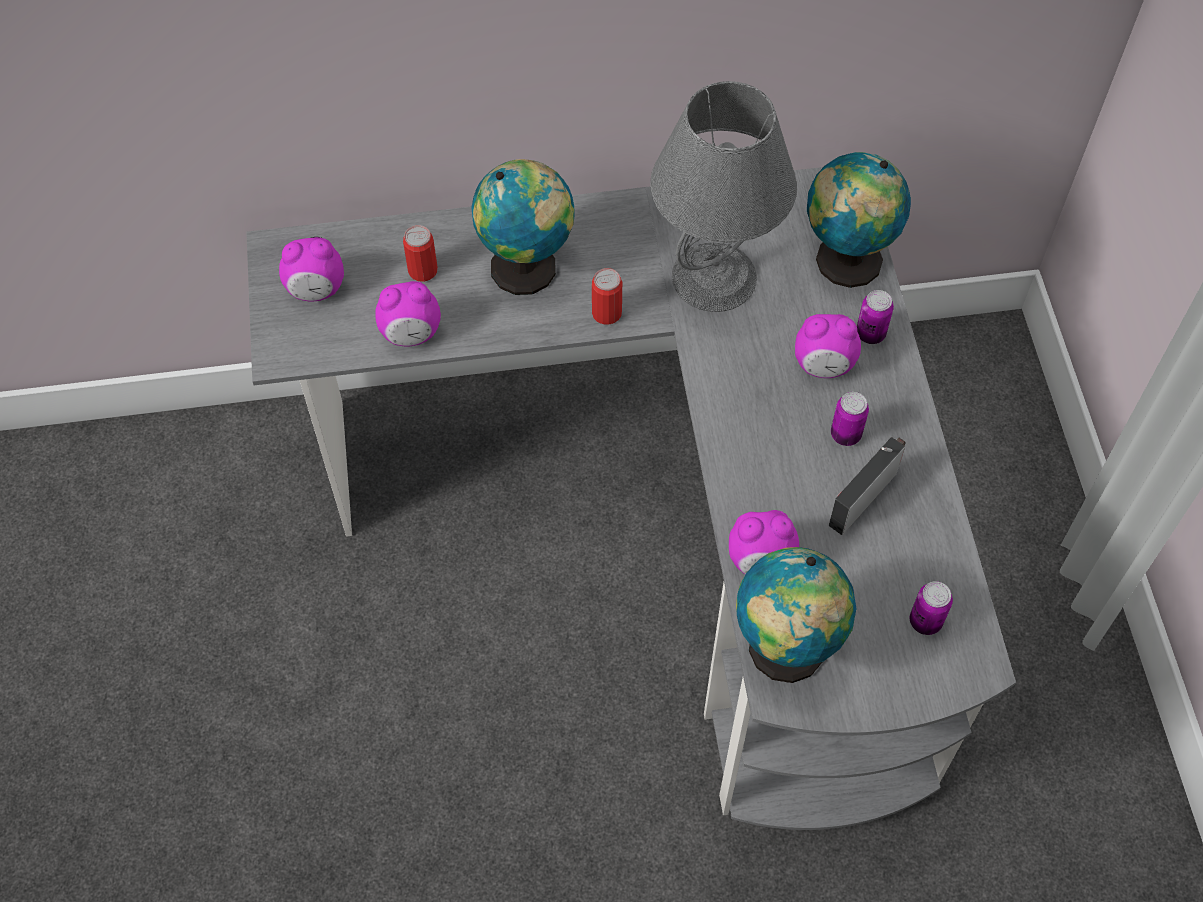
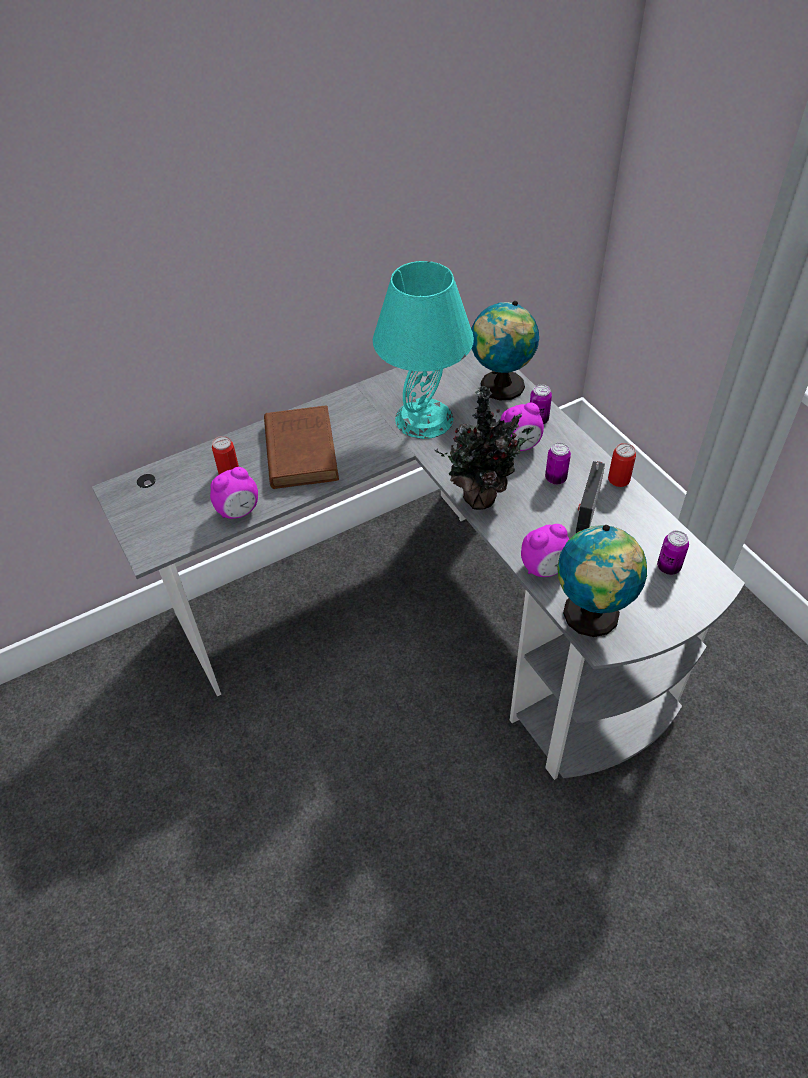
camera: 20 degrees left, 10 degrees down
alarm clock [279,237,344,302] -> none
globe [472,159,575,295] -> brown book [264,406,339,489]
can [592,268,622,325] -> can moved to [608,443,636,487]
grey table lamp [650,81,797,312] -> turquoise table lamp [373,261,474,439]
none -> potted plant [435,386,534,510]

